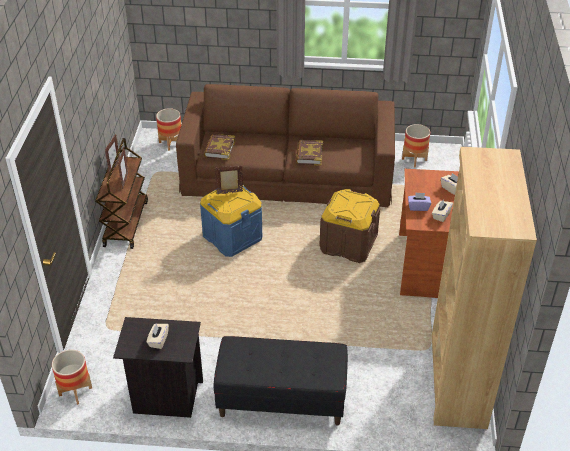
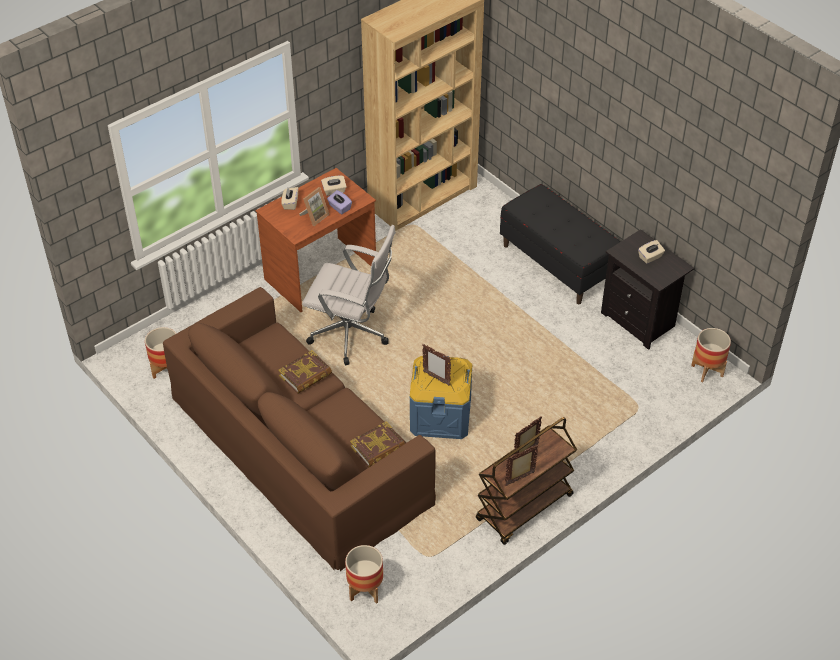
camera: 135 degrees left, 5 degrees up
brown storage box [319,189,380,263] -> white office chair [302,225,396,365]
none -> picture frame [299,187,329,226]

